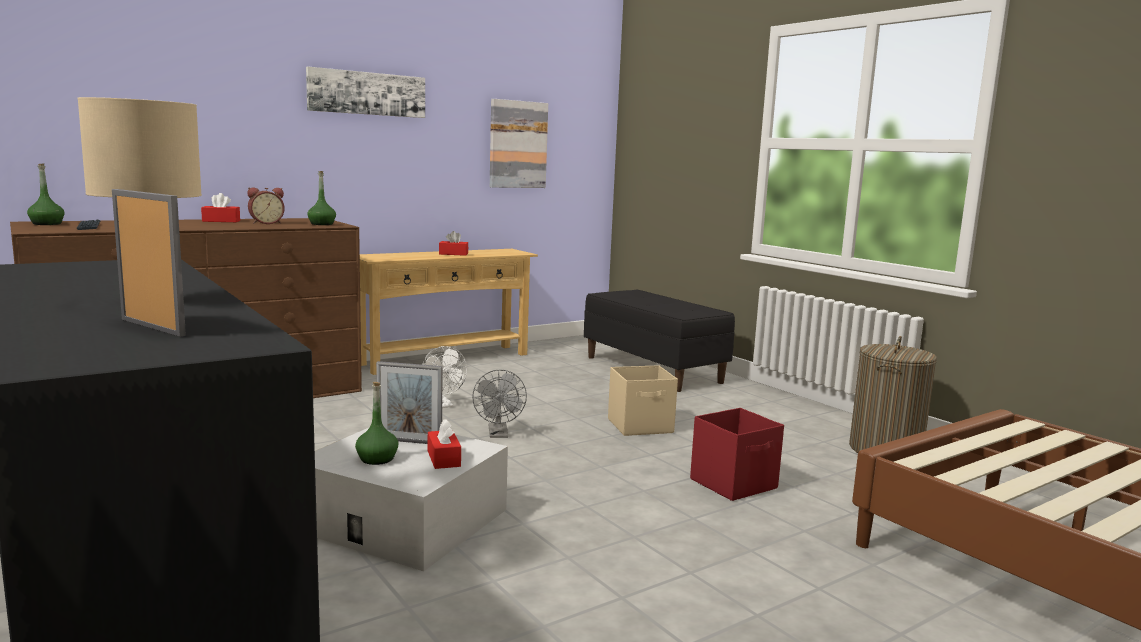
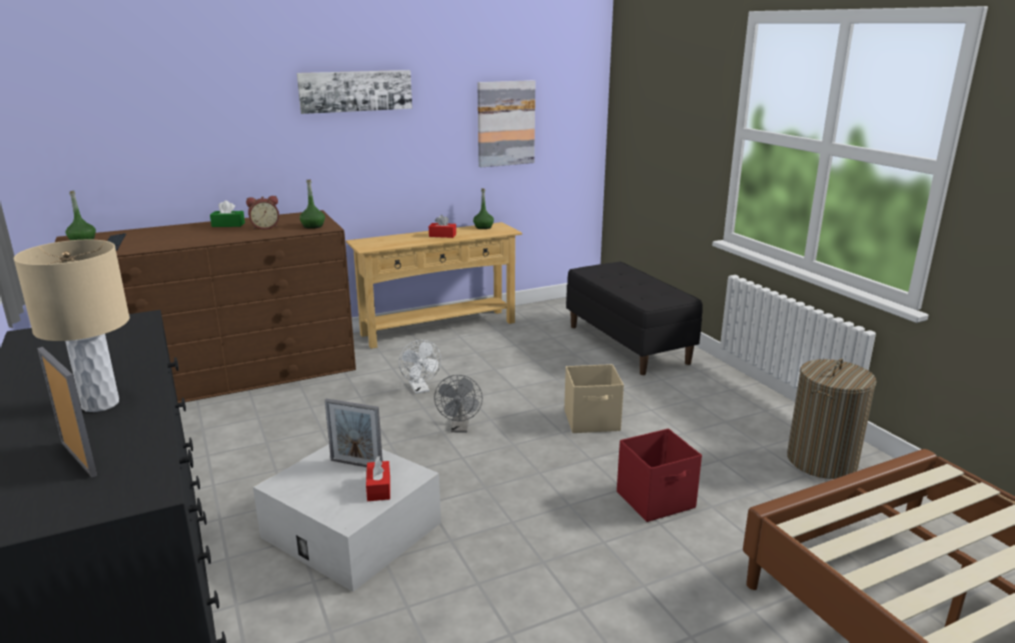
camera: 10 degrees right, 10 degrees up
red tissue box [201,193,240,222] -> green tissue box [210,200,245,227]
green bottle [355,382,398,465] -> green bottle moved to [473,188,494,229]

